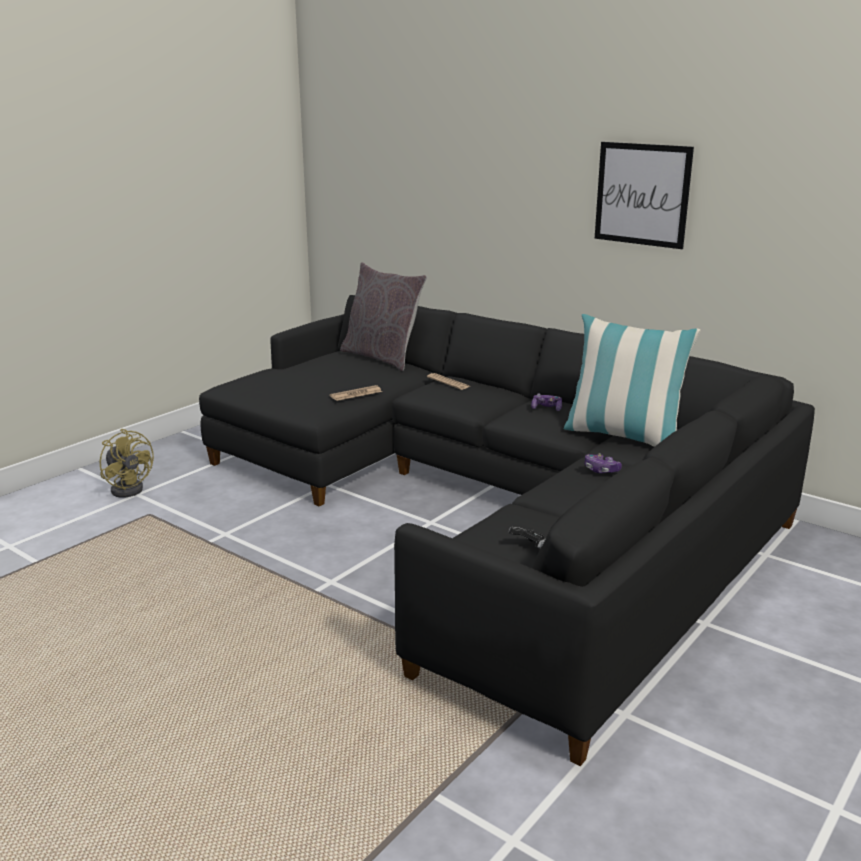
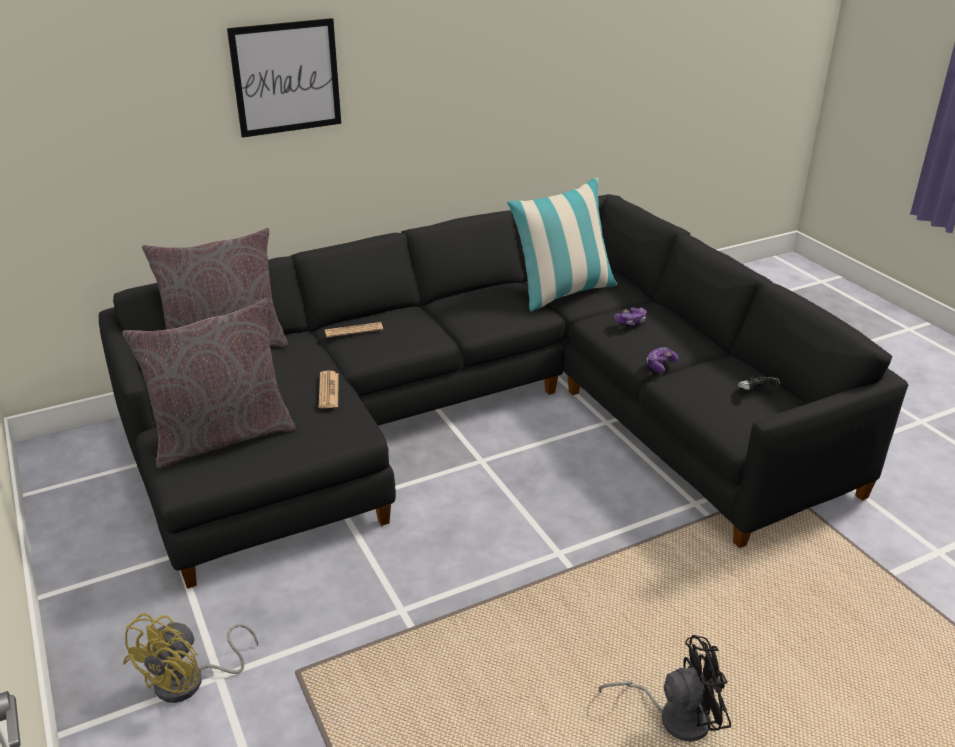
camera: 65 degrees left, 10 degrees up
yellow fan [100,429,154,498] -> yellow fan turned 135 degrees clockwise [123,613,258,703]
game controller [531,394,562,411] -> game controller moved to [647,347,679,373]
picture [595,142,694,249] -> picture moved to [227,18,341,138]
none -> grey pillow [122,299,296,469]
none -> black fan [598,635,731,742]

